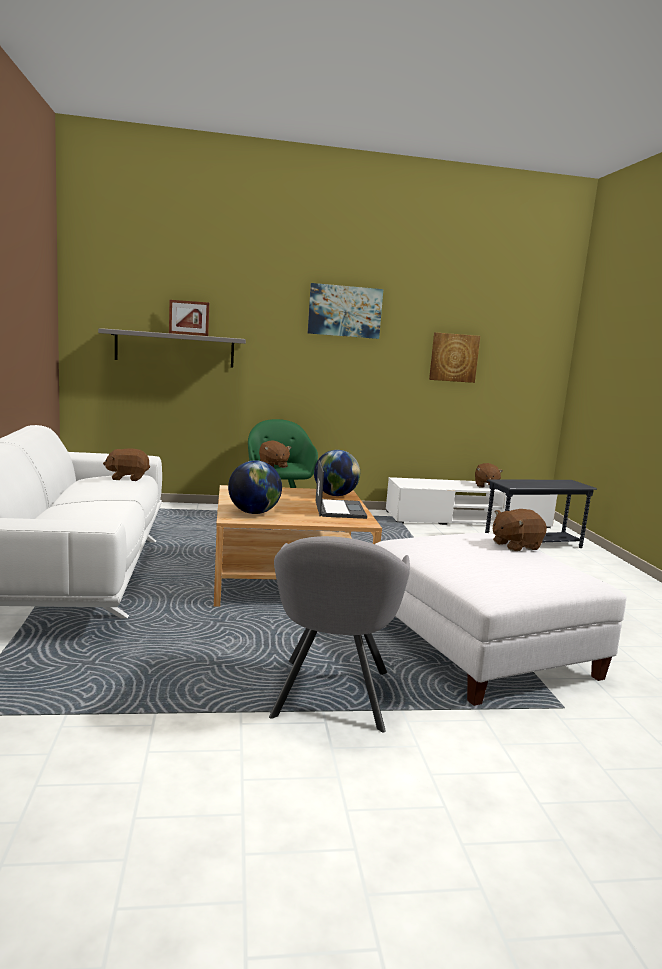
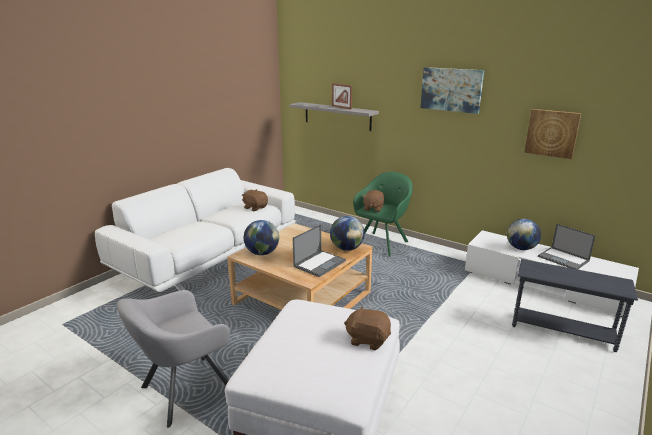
camera: 45 degrees right, 10 degrees up
brown plush toy [475,463,503,488] -> laptop [538,224,596,269]
none -> globe [507,219,541,250]

